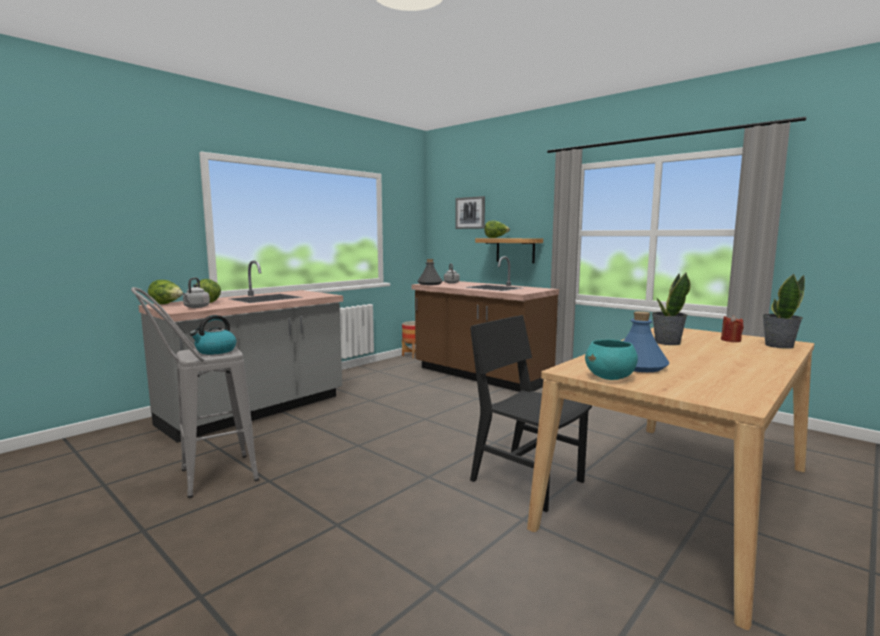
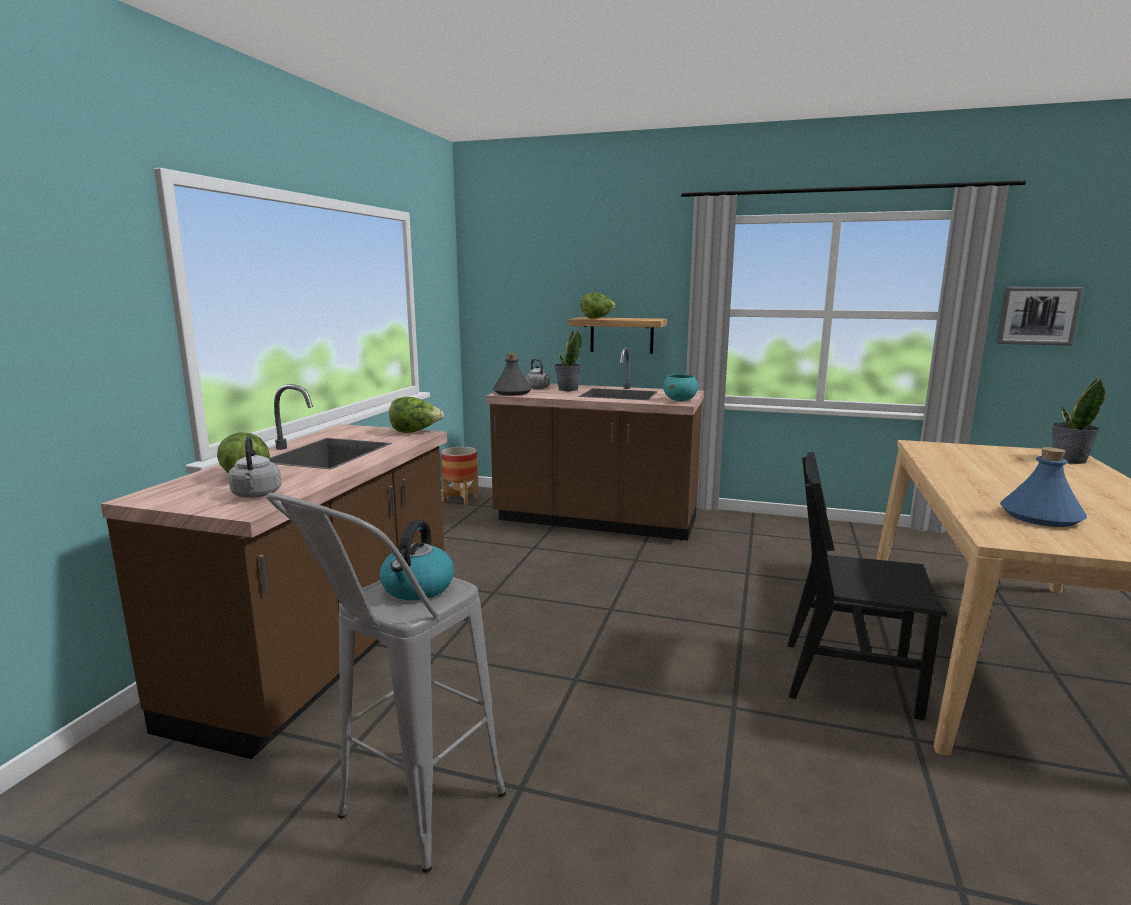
camera: 25 degrees left, 5 degrees up
grey counter [138,260,343,443] -> brown counter [101,384,447,759]
lettuce [148,280,183,304] -> lettuce moved to [389,397,444,433]
picture [455,196,485,229] -> picture moved to [997,287,1083,346]
turquoise bowl [585,340,638,380] -> turquoise bowl moved to [663,374,698,401]
potted plant [652,273,691,345] -> potted plant moved to [554,330,582,391]
red candle [721,315,743,342] -> none

